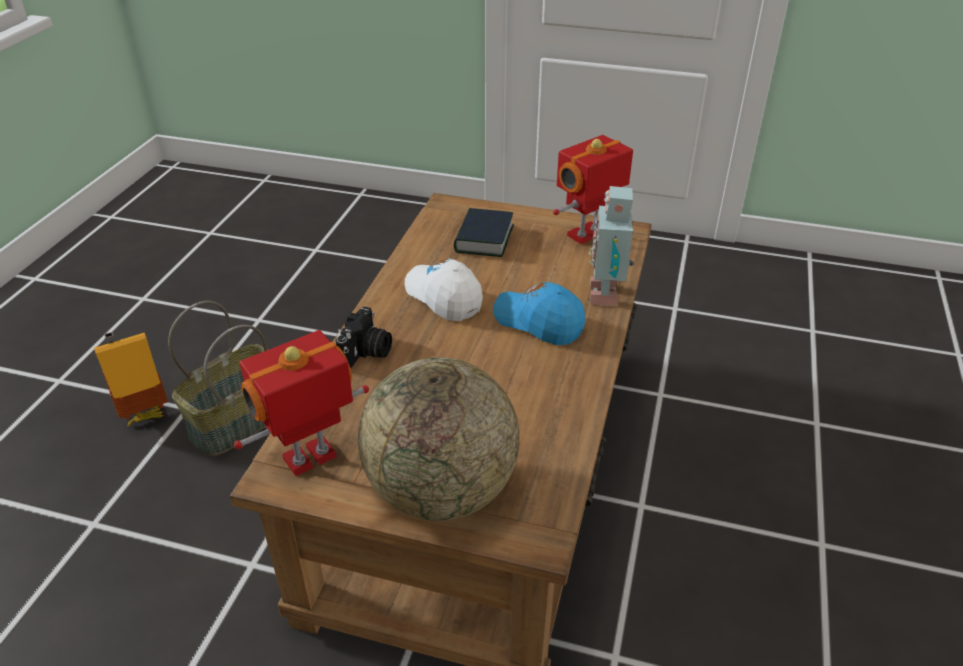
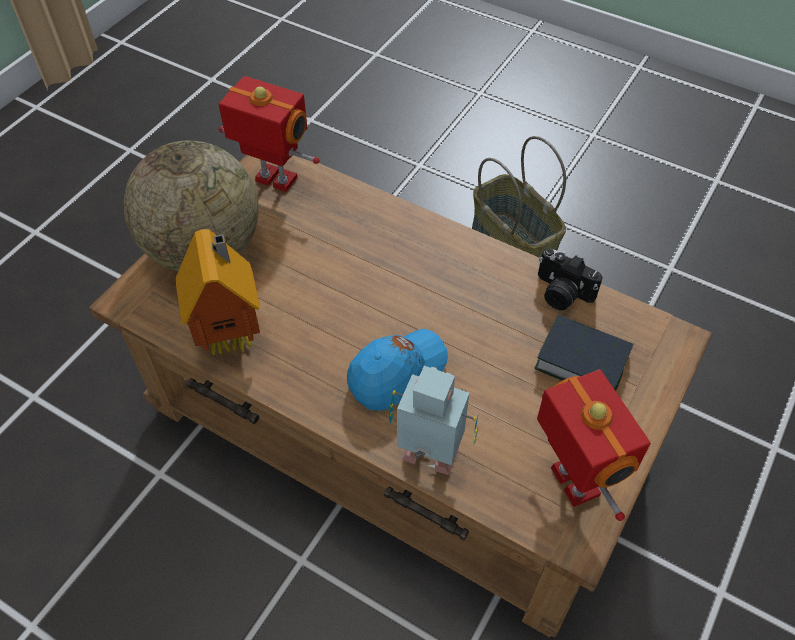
camera: 105 degrees right, 15 degrees up
toy house [94,332,168,427] -> toy house moved to [176,229,260,358]
toy robot [234,330,369,476] -> toy robot turned 45 degrees counterclockwise [218,76,319,192]
camera [335,307,392,368] -> camera moved to [538,248,603,310]
white cap [404,259,483,321] -> none

